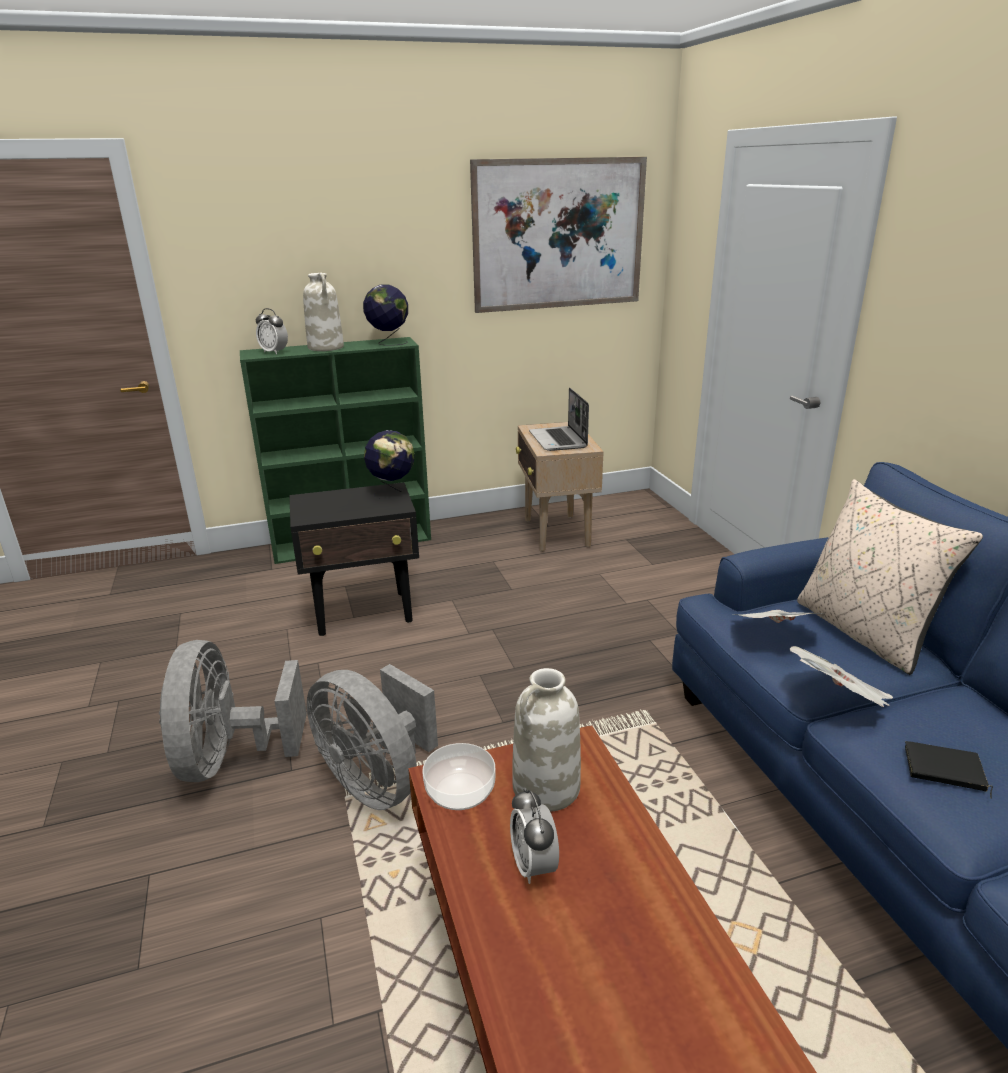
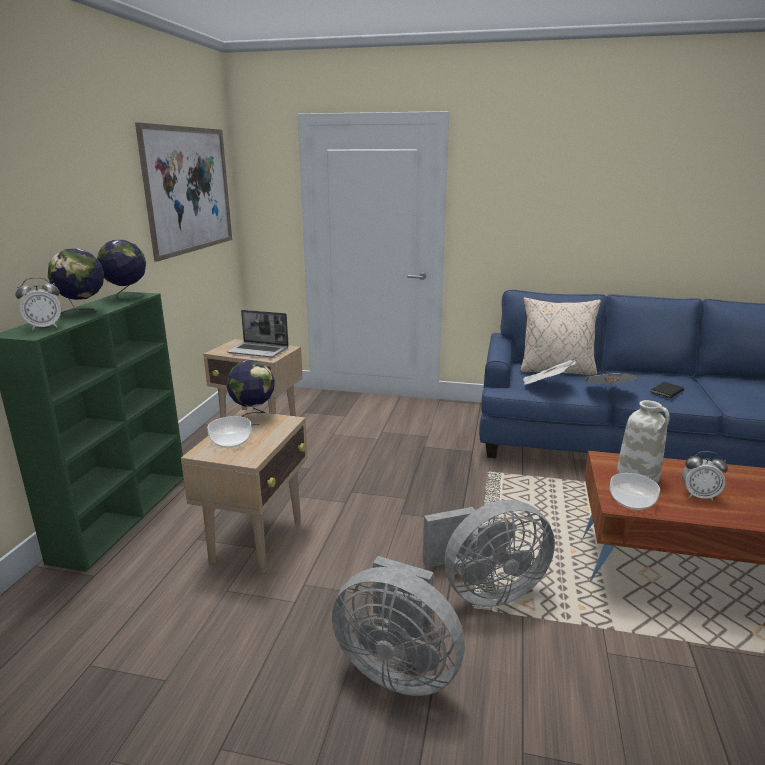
camera: 60 degrees left, 5 degrees down
black side table [290,482,419,636] -> beige side table [181,410,308,573]
white vase [303,272,344,351] -> globe [47,249,104,314]
none -> bowl [207,416,251,448]

